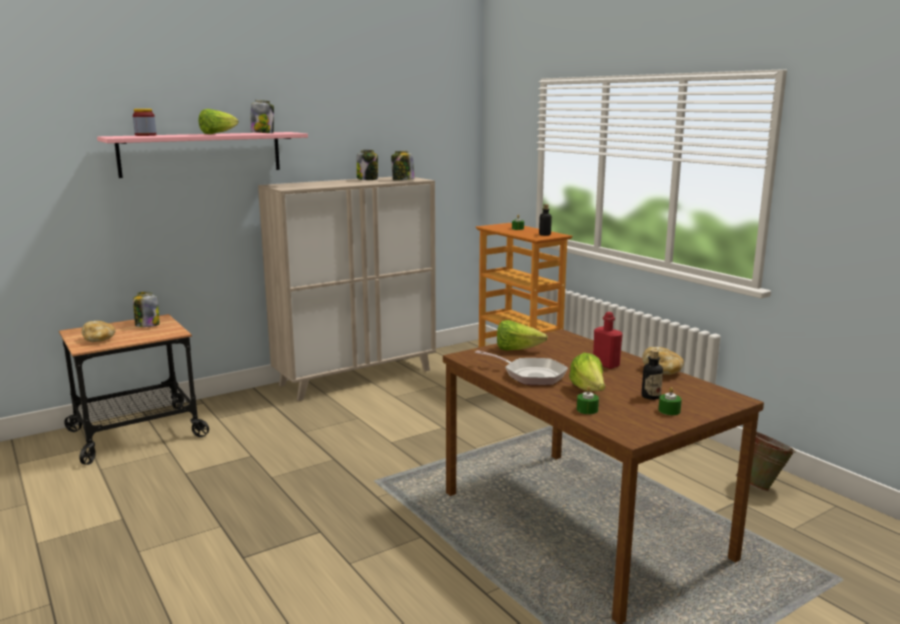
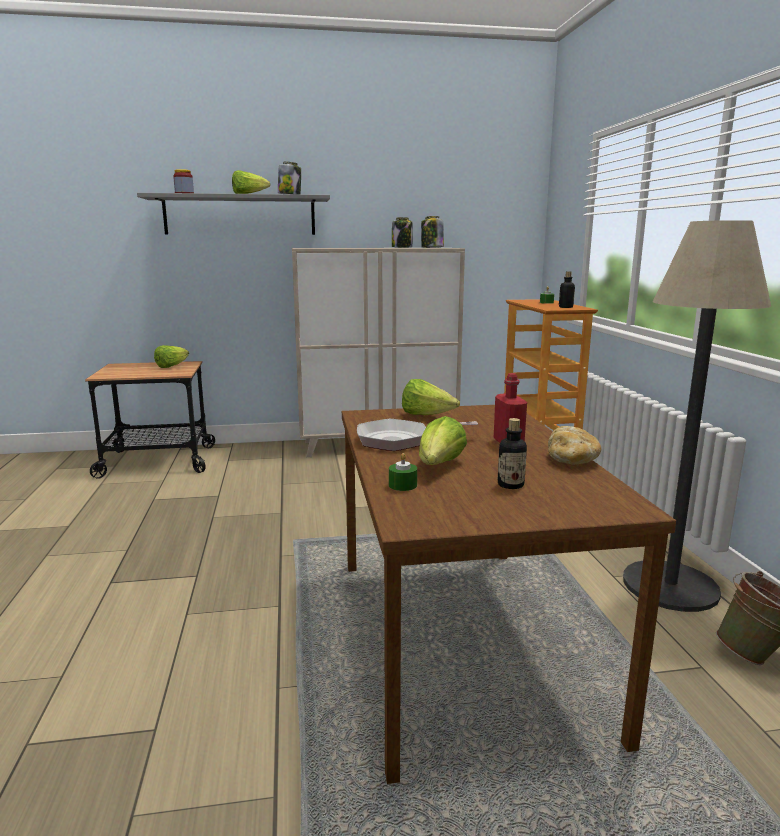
camera: 25 degrees right, 0 degrees up
bread [82,321,116,342] -> none
pink shelf [97,132,308,178] -> grey shelf [137,193,330,235]
jar [133,292,160,327] -> lettuce [154,345,189,368]
frying pan [475,350,568,385] -> frying pan turned 120 degrees clockwise [357,419,478,451]
green candle [658,387,682,415] -> none
none -> floor lamp [623,220,771,612]

